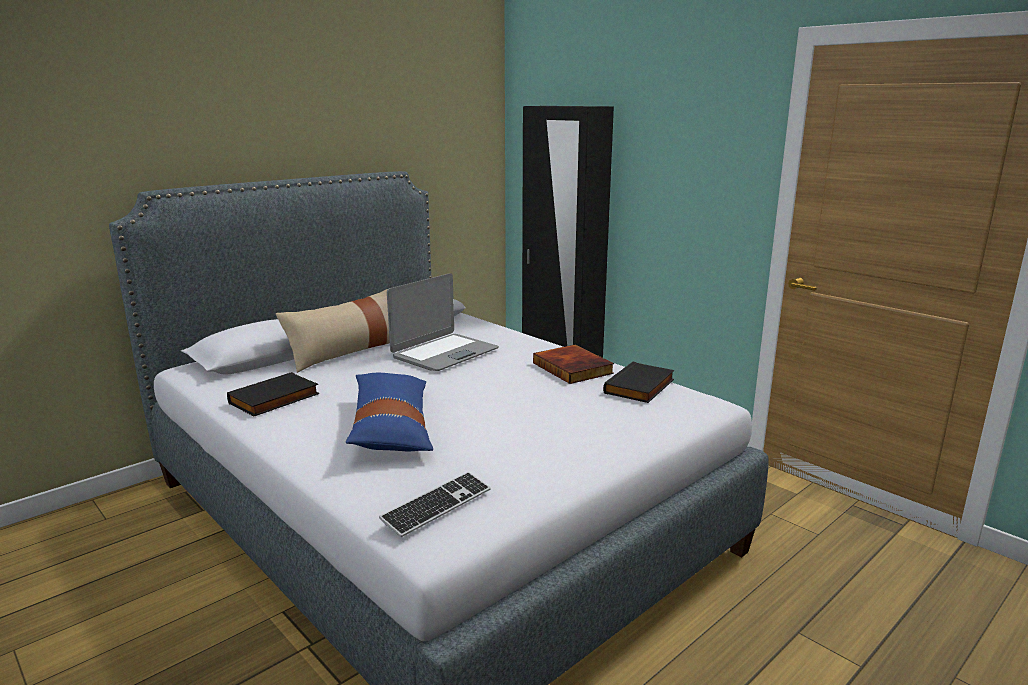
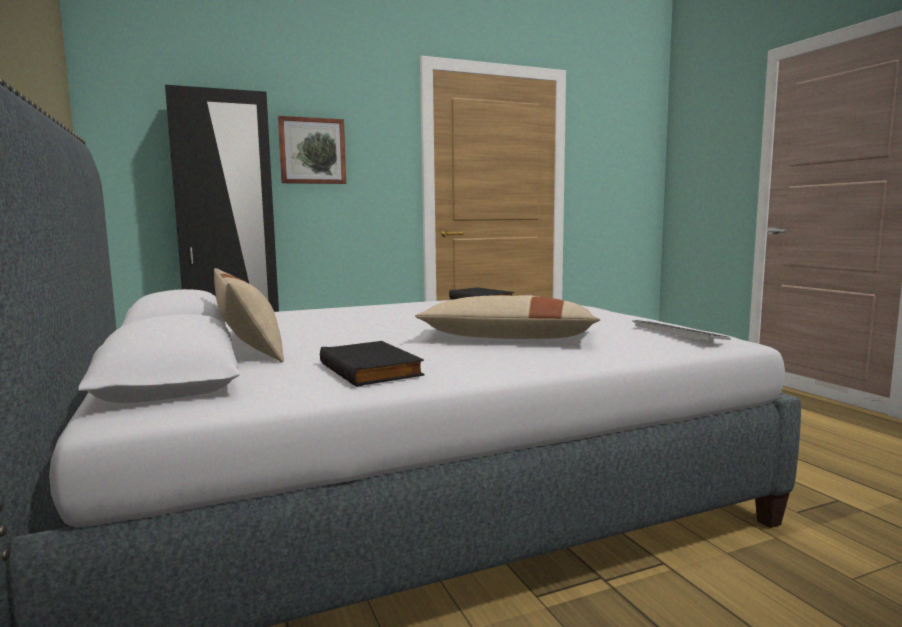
camera: 70 degrees left, 10 degrees down
blue pillow [346,373,433,451] -> beige pillow [415,295,601,339]
laptop [387,274,499,371] -> none
book [533,345,614,384] -> none
none -> picture [278,116,346,184]

